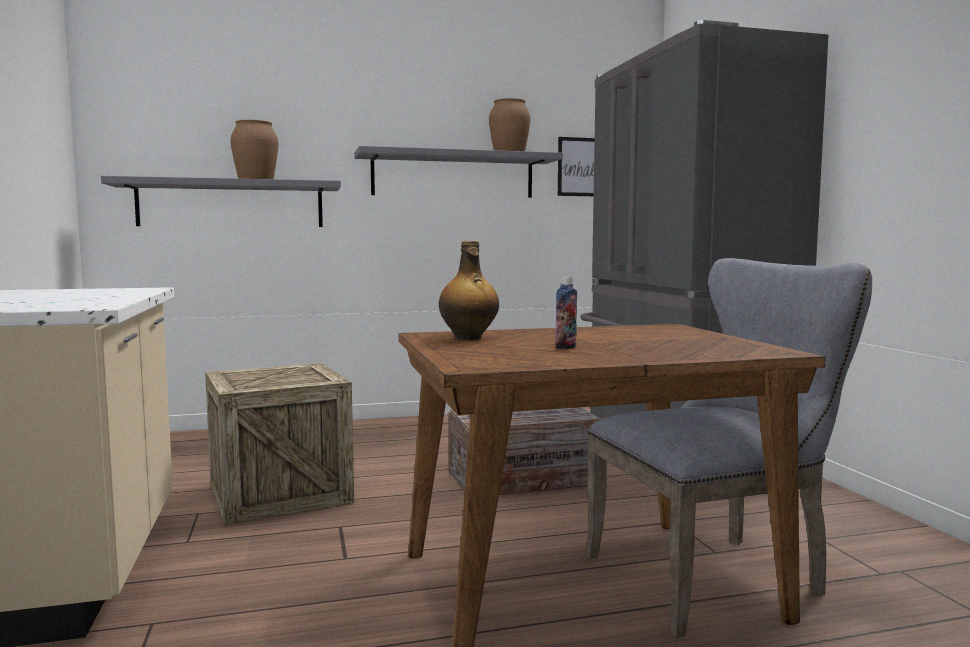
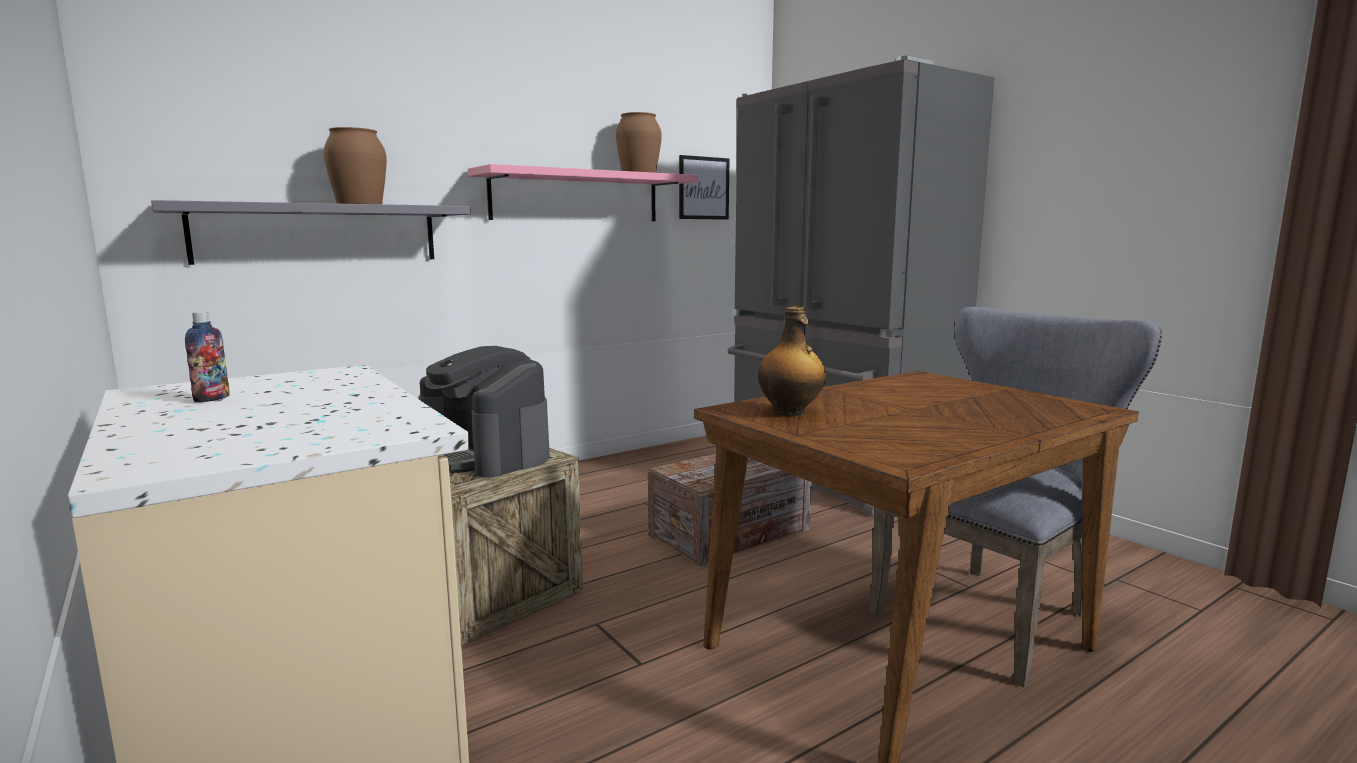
camera: 20 degrees left, 5 degrees up
grey shelf [355,146,563,198] -> pink shelf [468,164,698,221]
bottle [555,277,577,349] -> bottle moved to [185,312,230,402]
none -> coffee machine [419,346,550,477]

